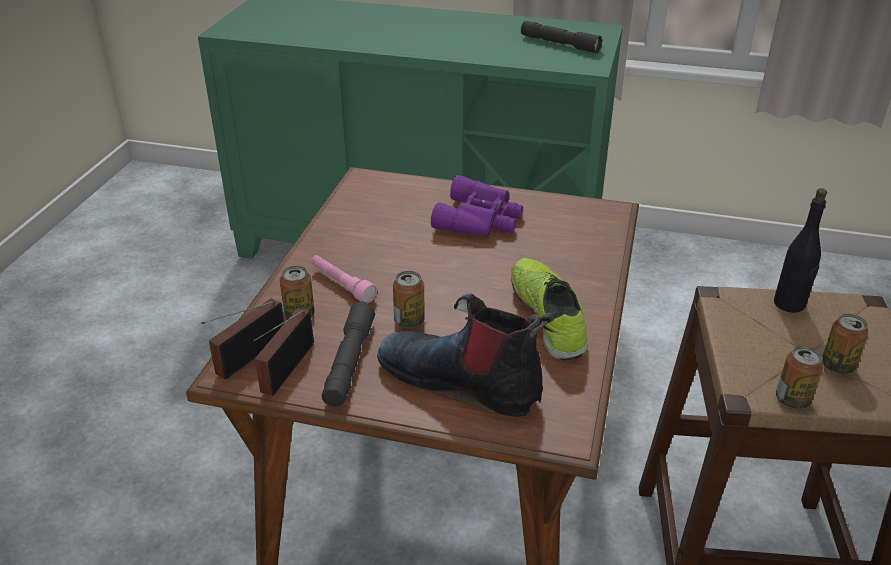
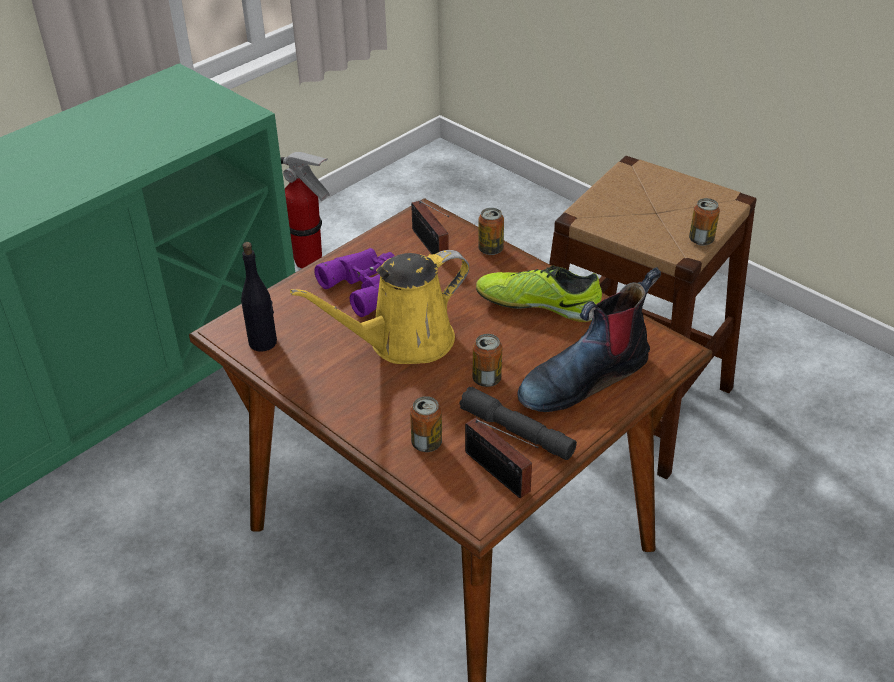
camera: 60 degrees left, 5 degrees up
radio [202,298,284,379] -> radio moved to [411,200,449,261]
pink flashlight [311,255,377,304] -> none
grey flashlight [521,21,602,53] -> none
black bottle [774,188,827,313] -> black bottle moved to [241,242,277,352]
can [822,314,868,374] -> can moved to [478,208,504,255]
none -> fire extinguisher [281,152,330,269]
none -> yellow watering can [290,250,469,364]

